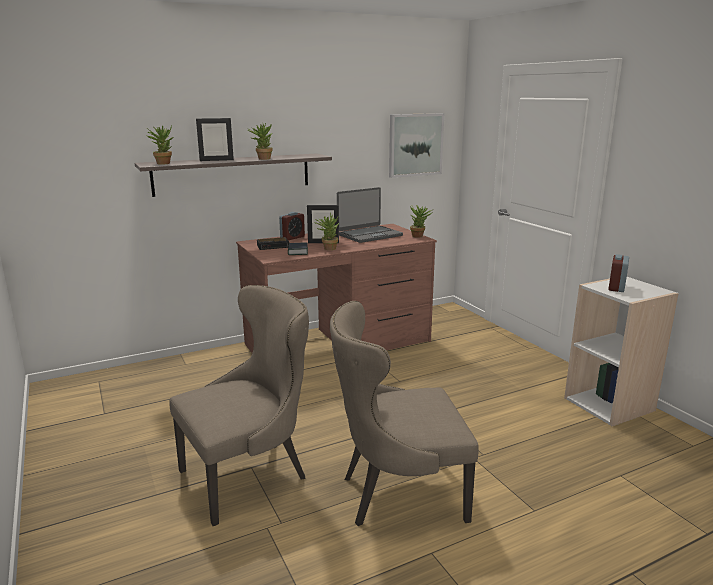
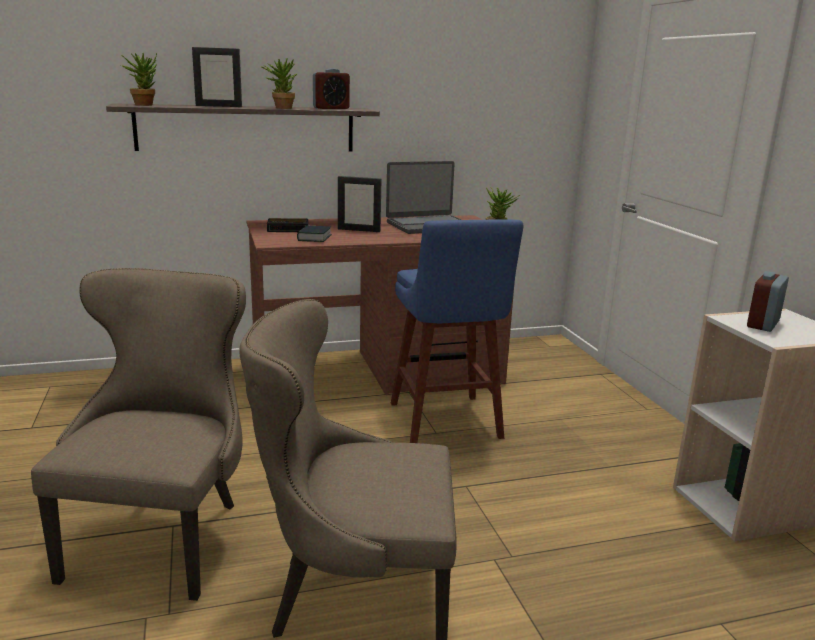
camera: 10 degrees right, 0 degrees up
beige chair [169,285,309,526] -> beige chair turned 60 degrees counterclockwise [31,268,246,601]
alarm clock [279,212,305,241] -> alarm clock moved to [313,68,350,109]
potted plant [314,212,339,250] -> none
picture [389,113,444,178] -> none
none -> blue stool [391,219,523,443]

